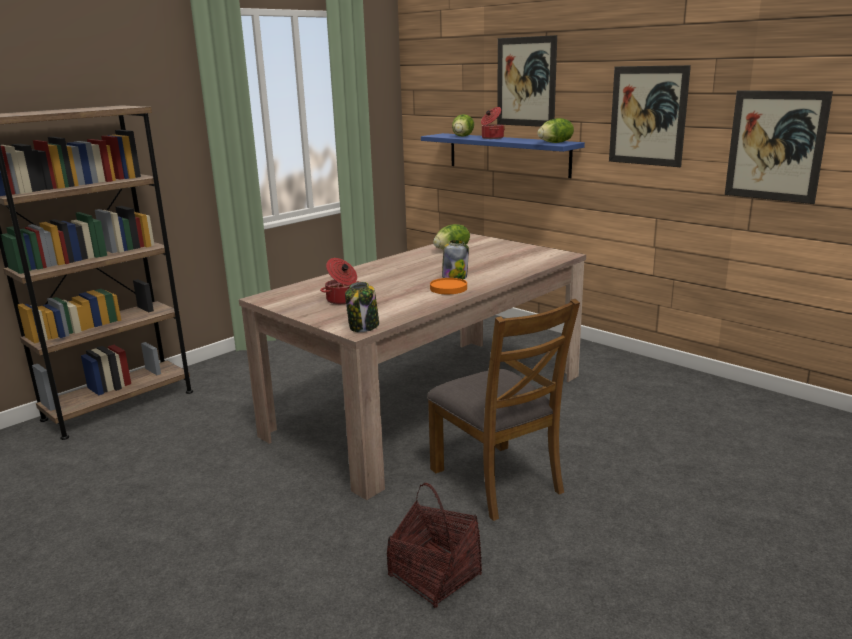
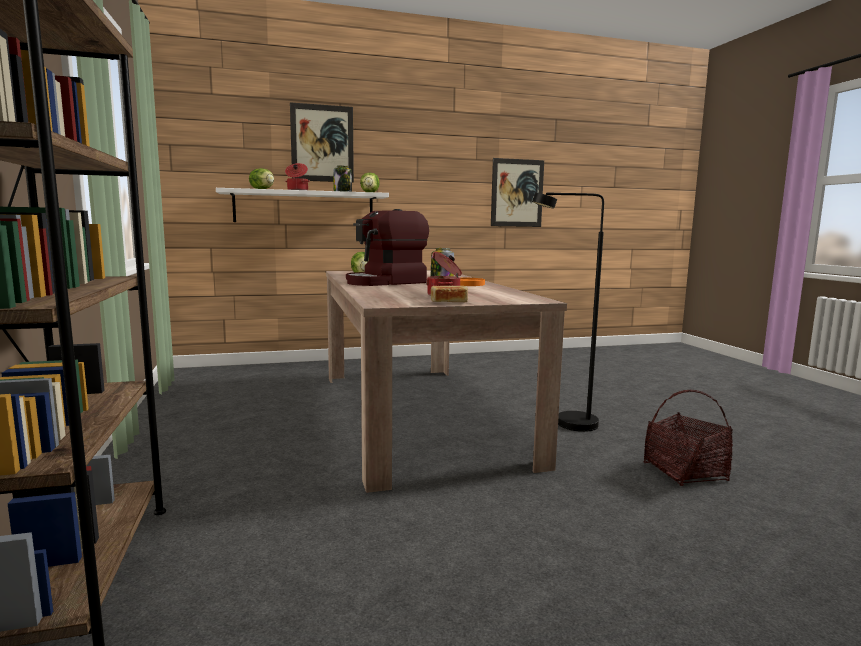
camera: 60 degrees left, 10 degrees down
jar [345,282,379,332] -> jar moved to [333,165,352,192]
blue shelf [421,133,585,178] -> white shelf [216,188,389,222]
brown chair [427,299,580,521] -> black floor lamp [532,192,604,432]
picture [609,65,691,167] -> none
none -> coffee machine [346,209,429,286]
none -> bread [431,286,468,302]

